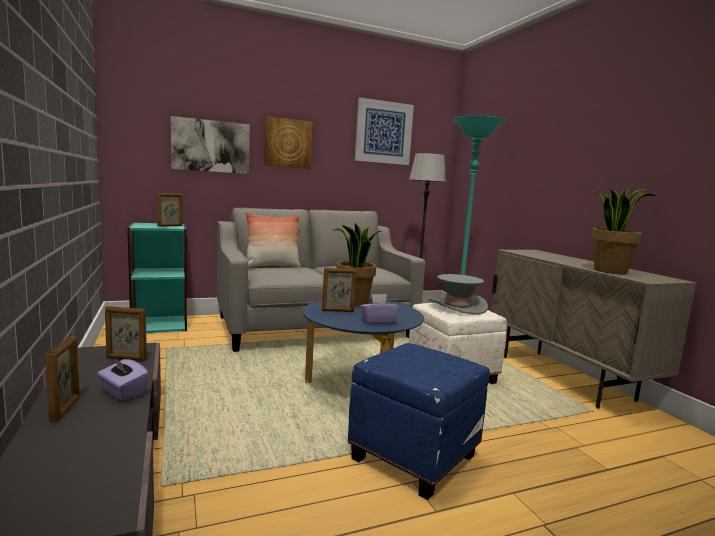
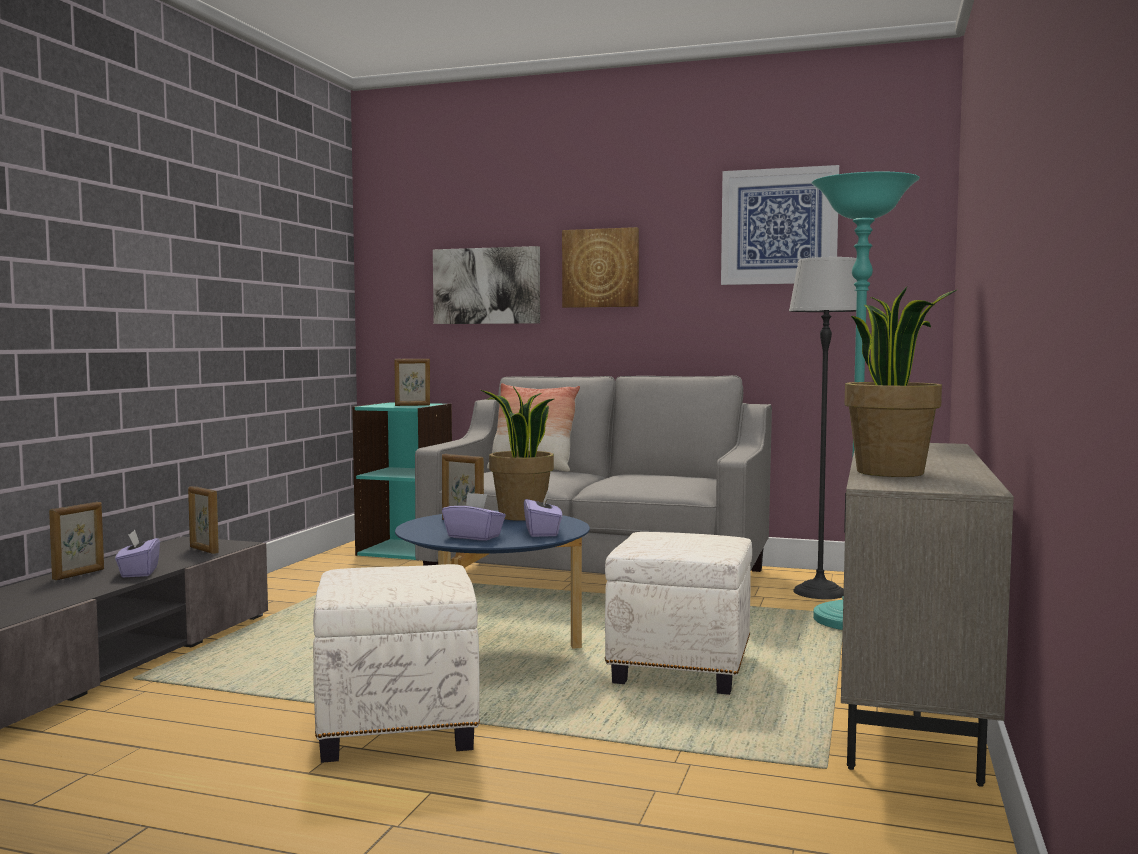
camera: 40 degrees right, 5 degrees down
blue ottoman [348,343,490,500] -> white ottoman [313,564,480,763]
grey hat [429,274,488,315] -> none
none -> purple tissue box [524,490,562,537]

